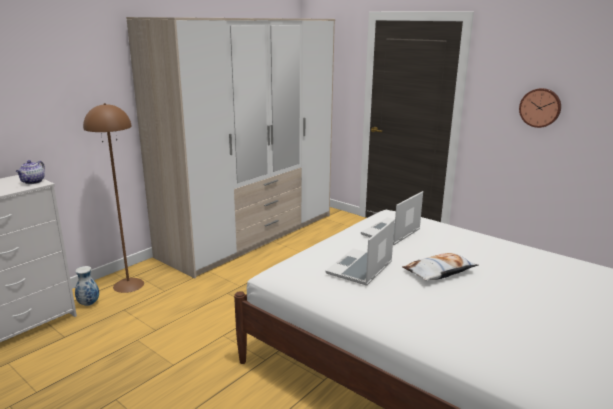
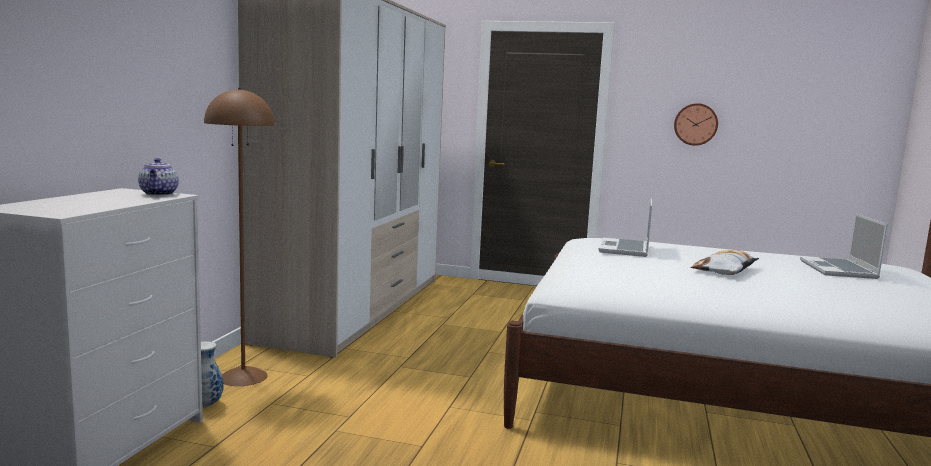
camera: 25 degrees left, 10 degrees down
laptop [325,219,395,286] -> laptop moved to [800,214,888,279]

